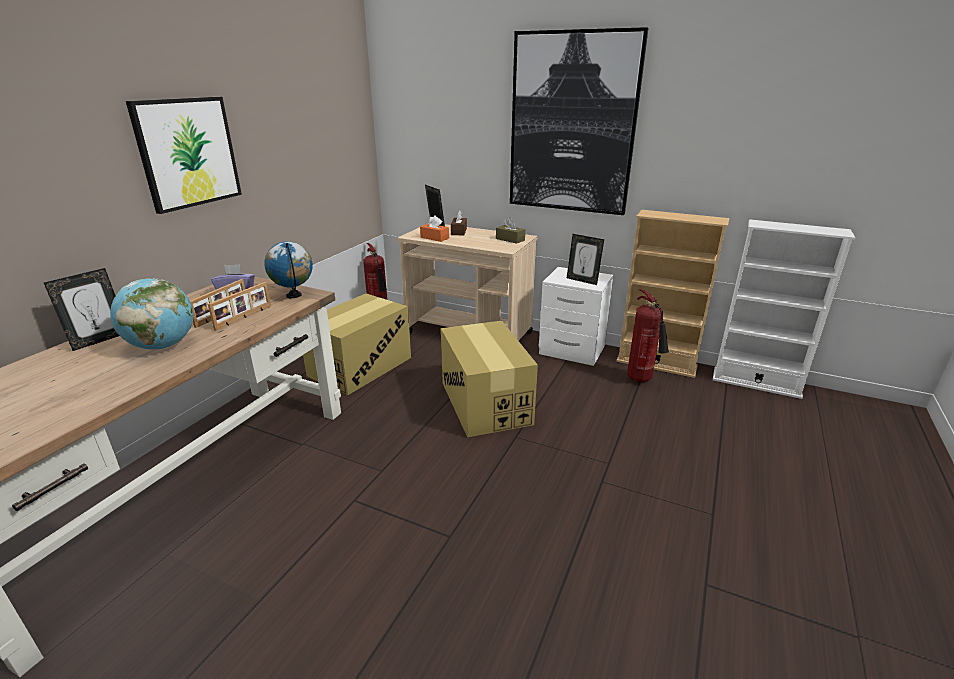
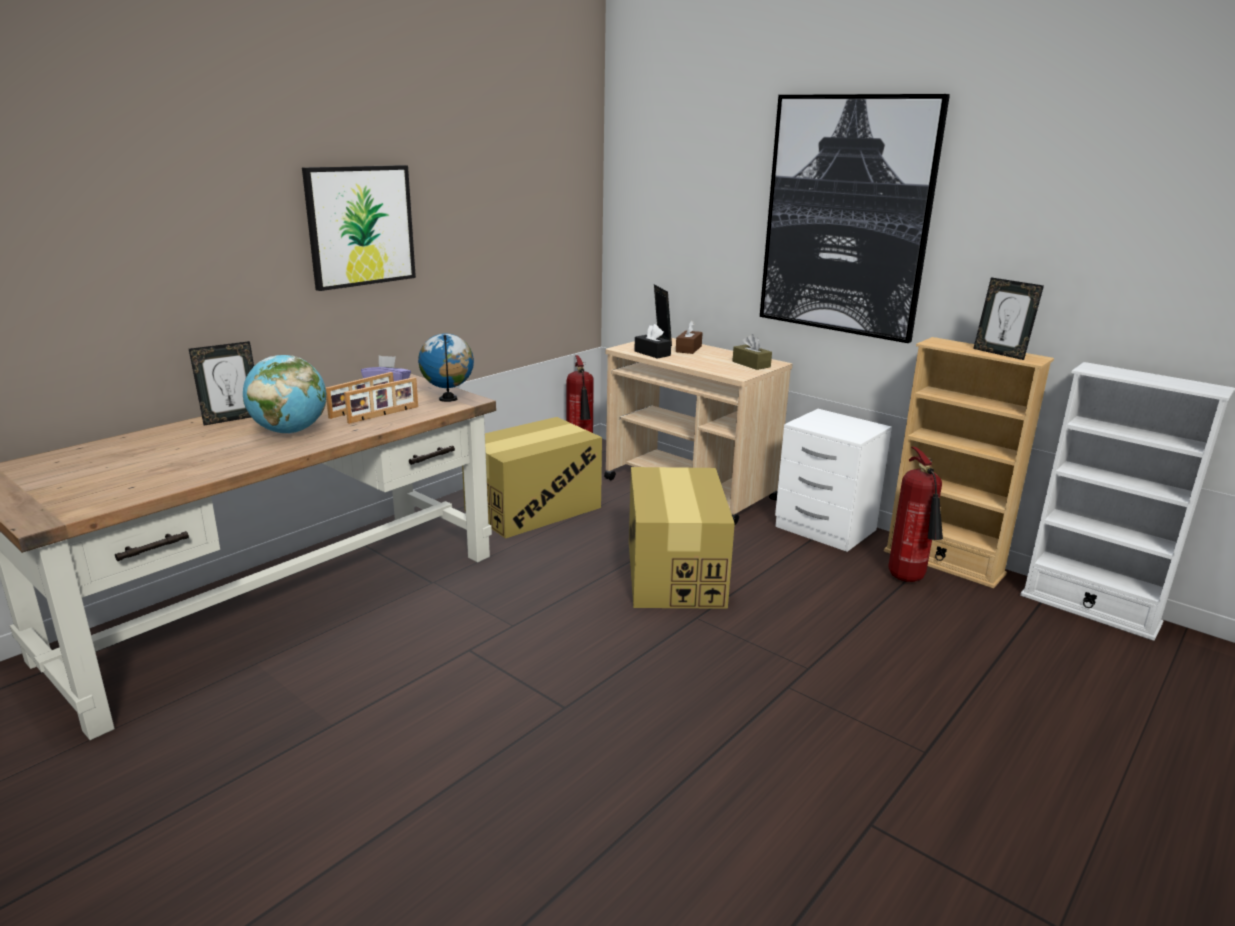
camera: 15 degrees right, 5 degrees down
orange tissue box [420,216,449,242] -> black tissue box [634,324,671,359]
picture frame [567,234,604,285] -> picture frame moved to [973,277,1044,360]

